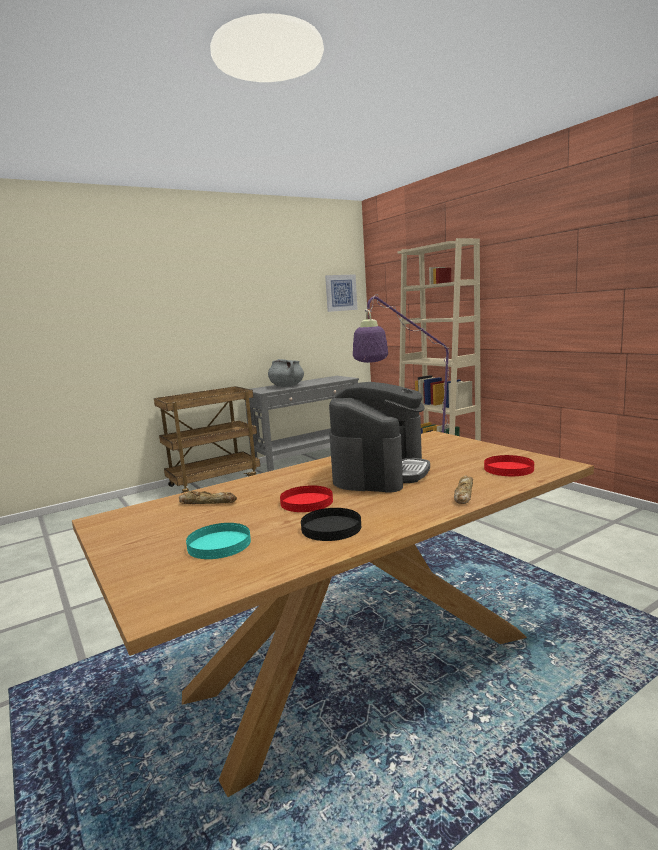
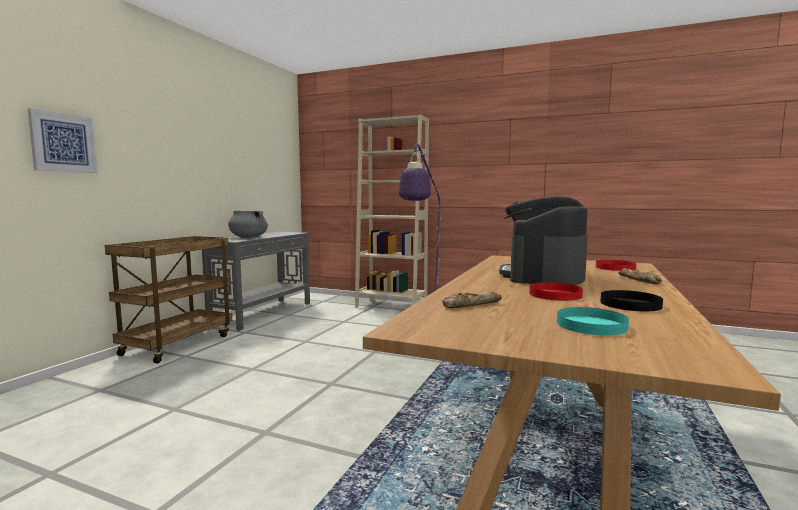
camera: 35 degrees left, 5 degrees down
picture [325,274,358,312] -> picture moved to [28,108,97,173]
coffee machine [329,382,430,493] -> coffee machine turned 150 degrees counterclockwise [499,196,588,285]

